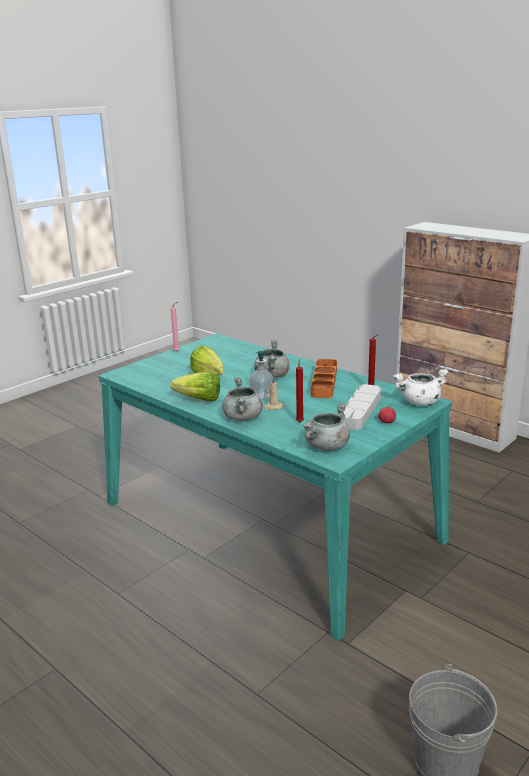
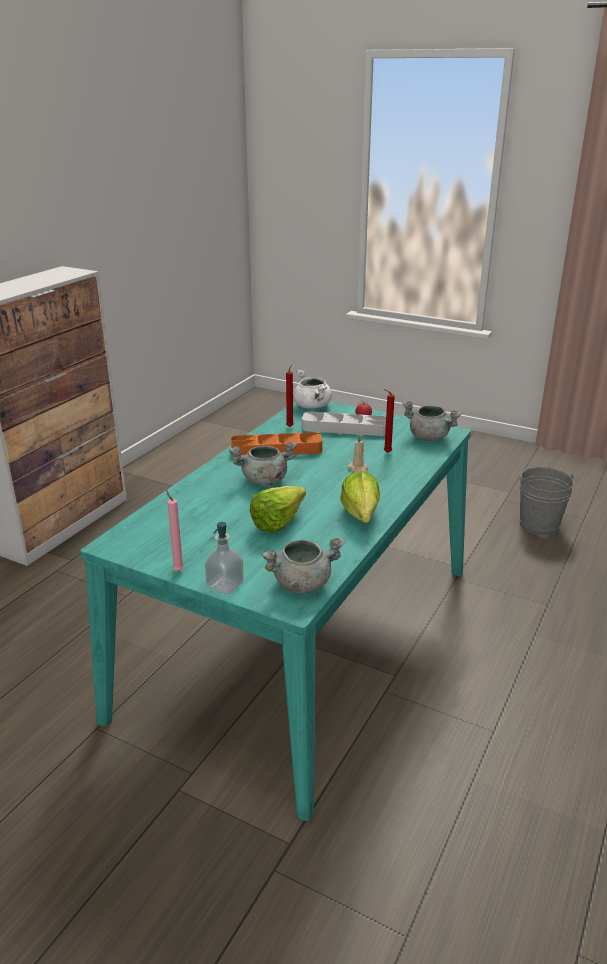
camera: 105 degrees left, 5 degrees up
grey cooking pot [222,377,263,420] -> grey cooking pot moved to [262,537,345,594]
soap dispenser [249,351,273,400] -> soap dispenser moved to [205,522,244,594]

